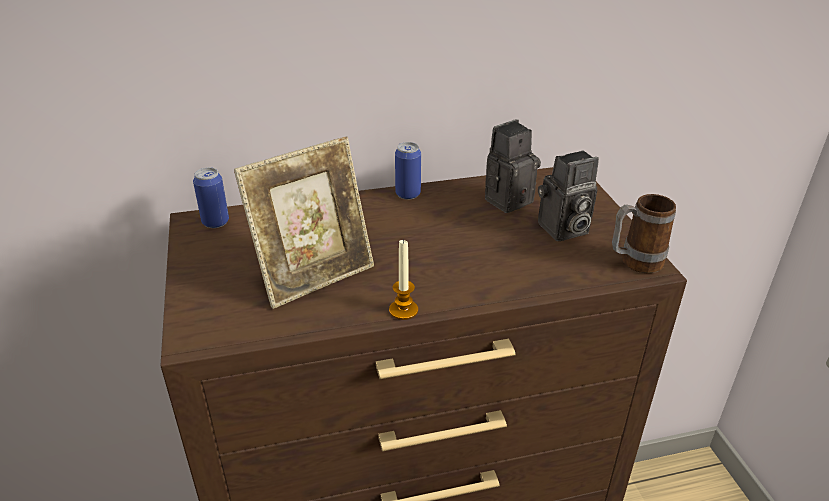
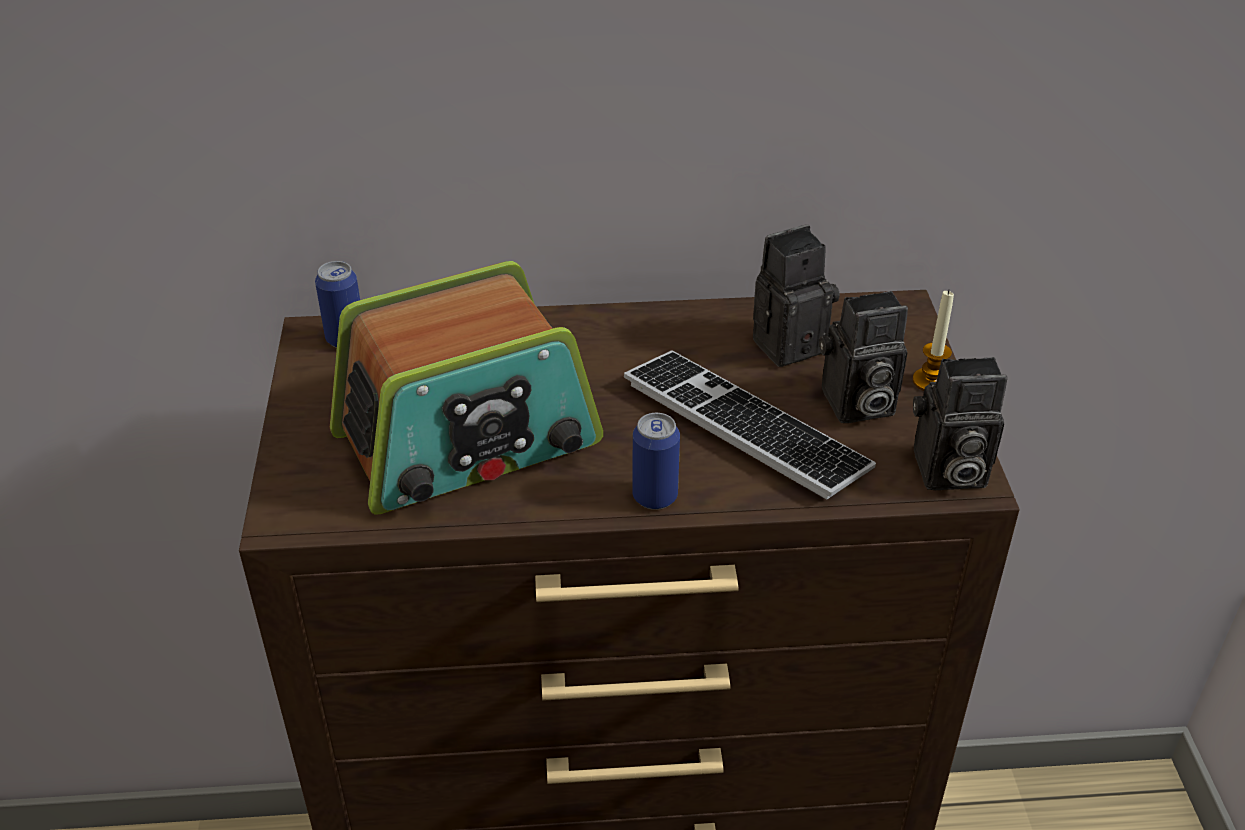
camera: 10 degrees right, 5 degrees up
picture frame [234,137,374,309] -> radio [330,261,603,515]
candle [389,239,418,320] -> candle moved to [913,290,954,391]
can [395,142,421,200] -> can moved to [632,413,680,510]
mug [612,194,676,273] -> camera [913,357,1008,490]
none -> keyboard [624,351,876,500]

